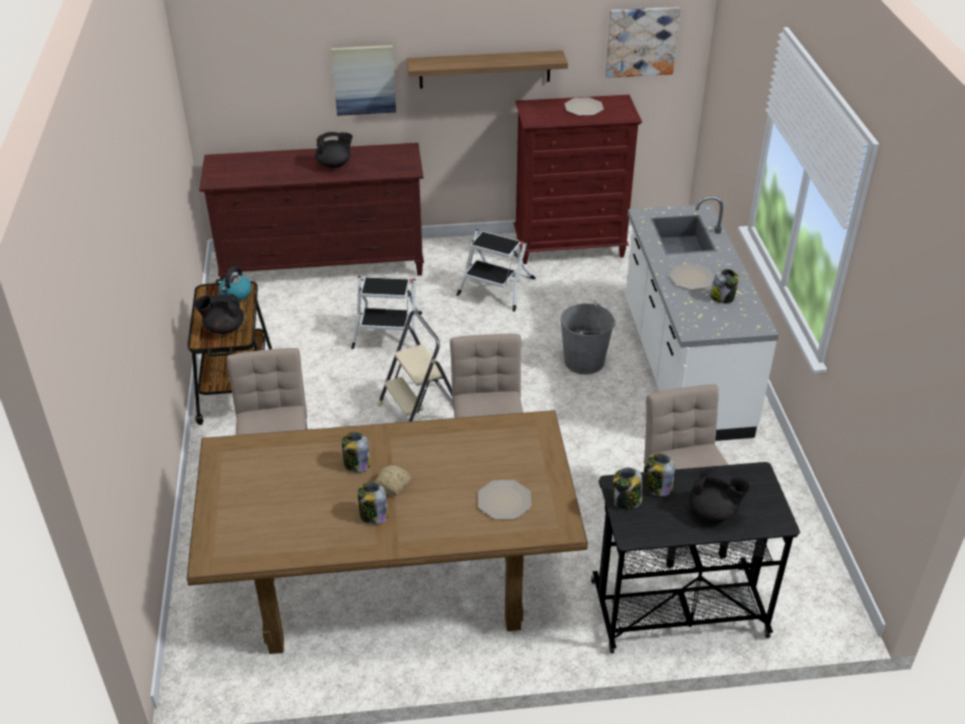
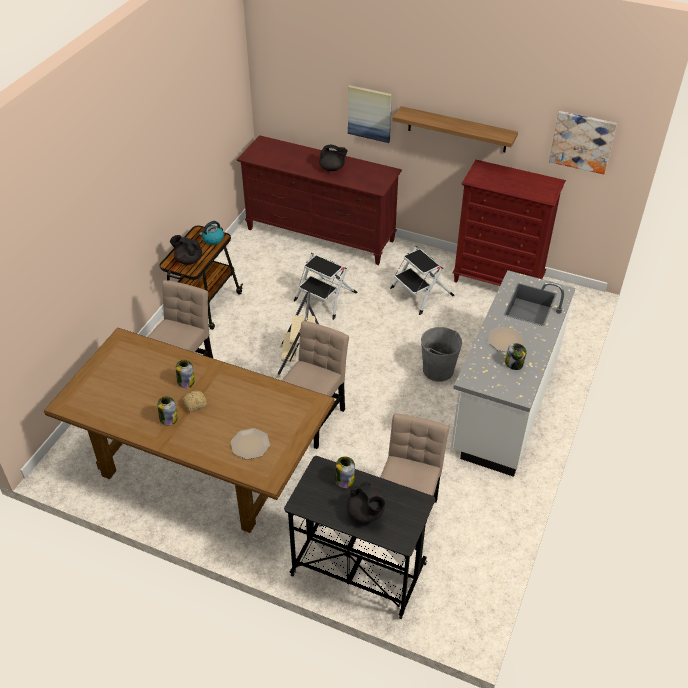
camera: 30 degrees right, 5 degrees up
plate [565,97,604,116] -> none
jar [613,468,642,510] -> none

